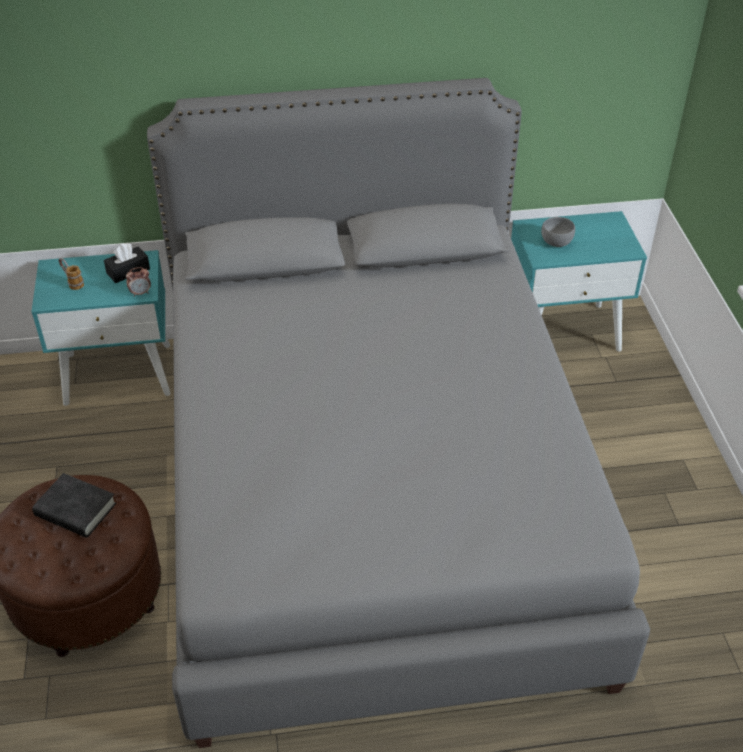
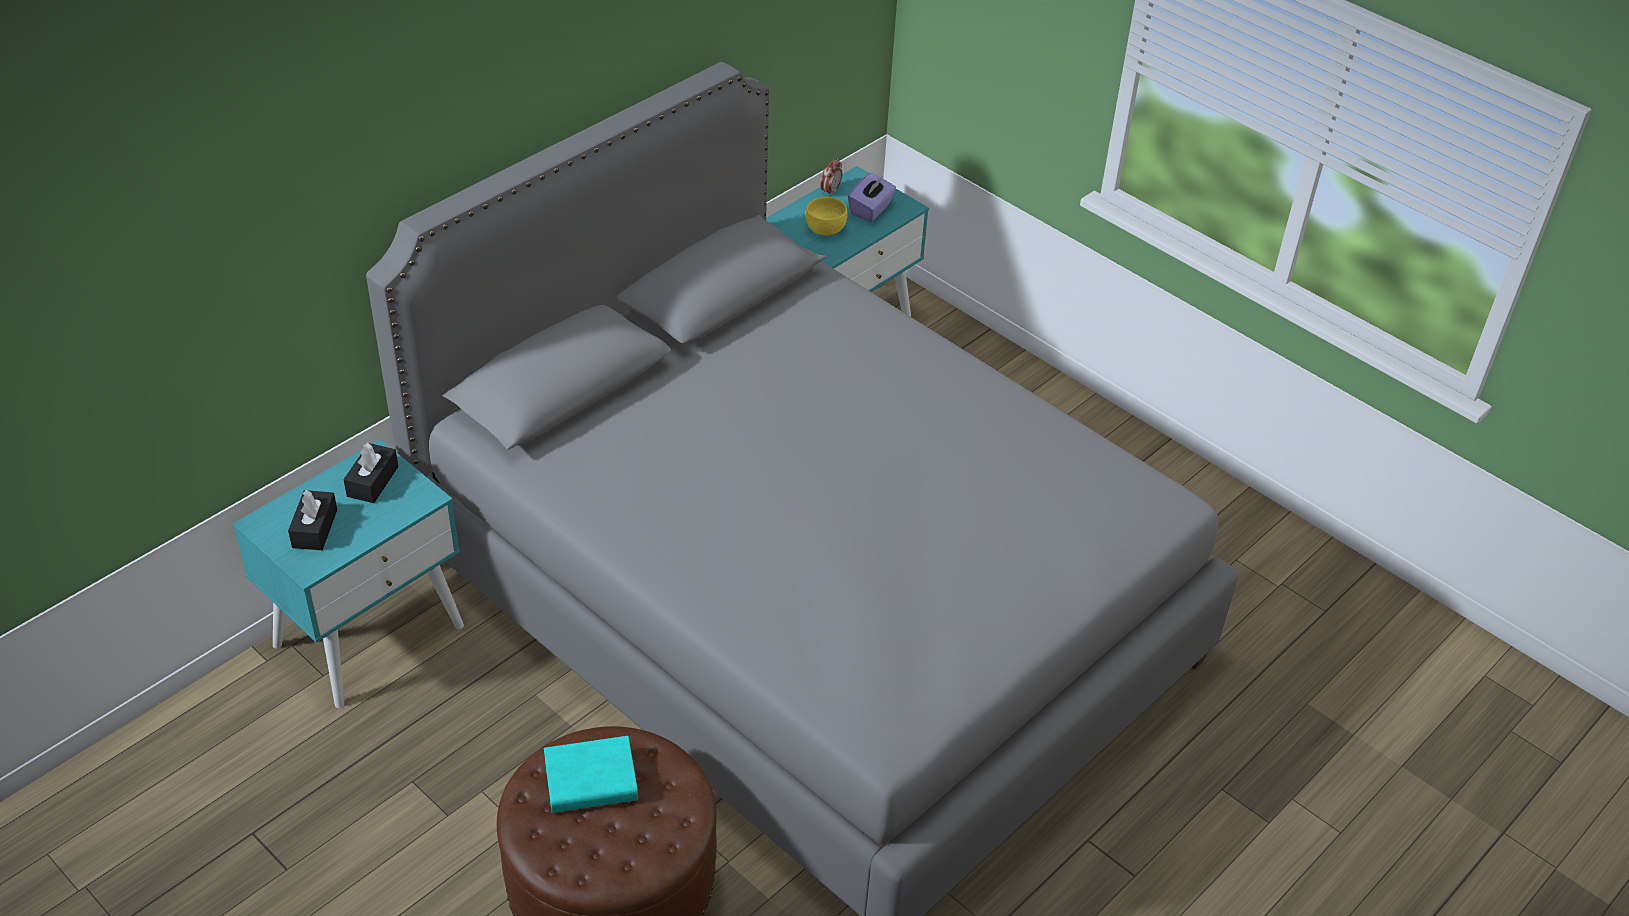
camera: 40 degrees left, 0 degrees up
black book [32,473,116,538] -> turquoise book [544,736,638,813]
mug [59,258,84,290] -> black tissue box [288,490,337,550]
alarm clock [126,267,151,297] -> alarm clock moved to [820,158,842,197]
grey bowl [541,217,575,247] -> yellow bowl [805,197,848,235]
none -> purple tissue box [848,173,896,222]

